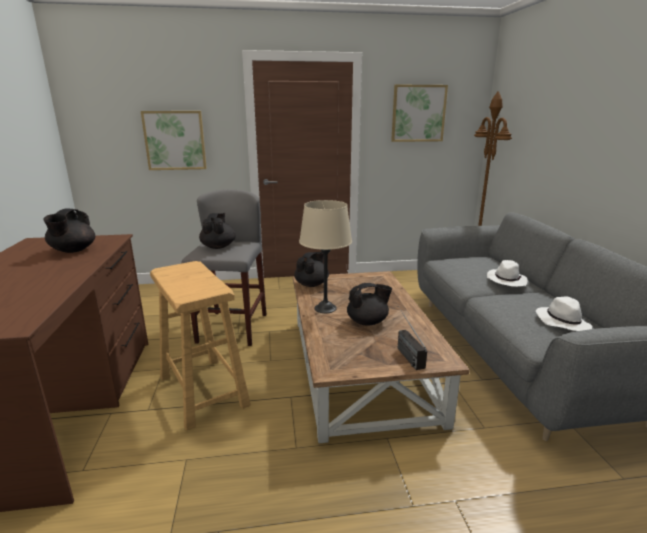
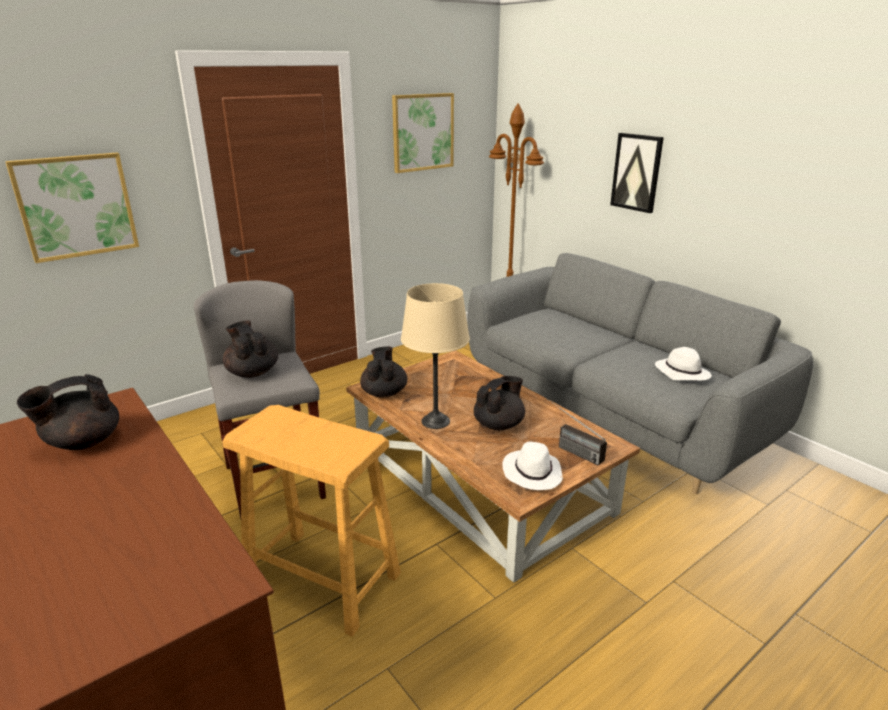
camera: 30 degrees left, 5 degrees up
black teapot [43,209,95,253] -> black teapot turned 75 degrees clockwise [17,374,119,450]
white hat [487,260,528,287] -> white hat moved to [502,442,563,490]
none -> picture [610,133,664,213]

